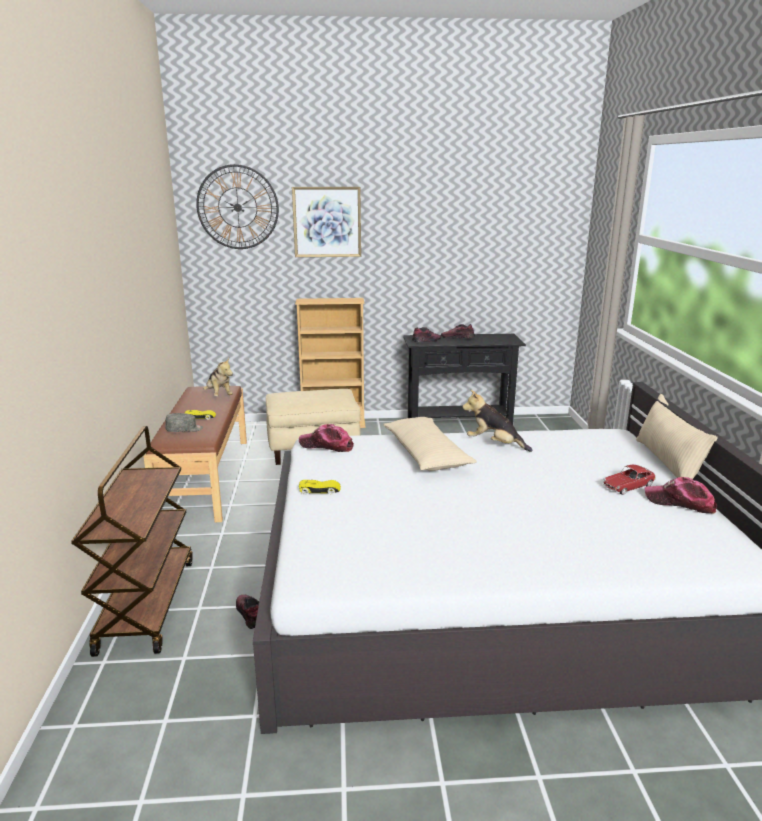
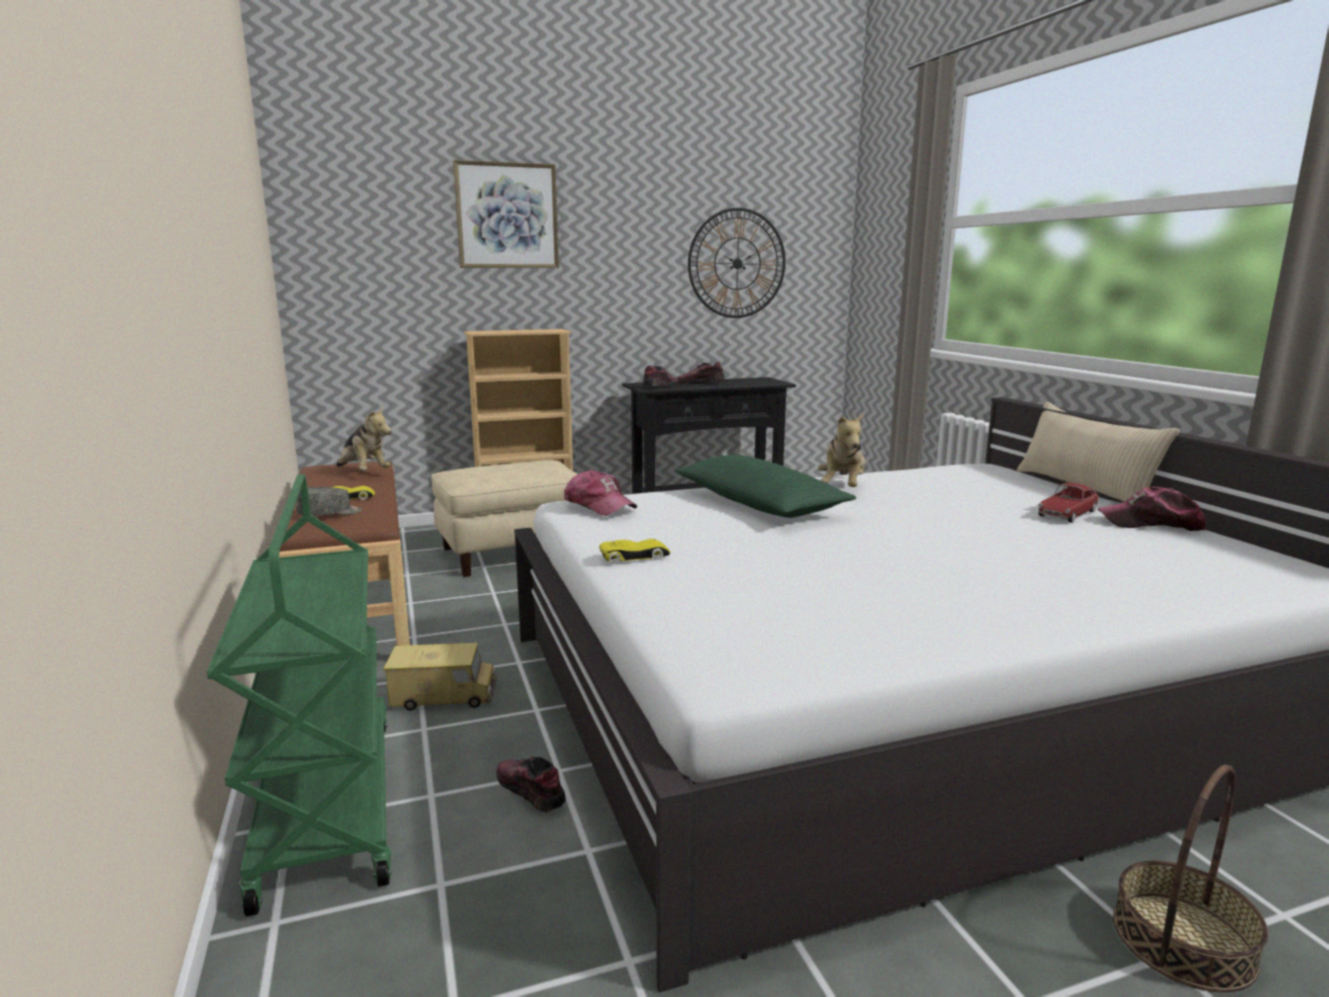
camera: 15 degrees left, 5 degrees down
brown cart [71,426,193,657] -> green cart [207,474,391,917]
wall clock [196,164,279,249] -> wall clock moved to [688,208,786,318]
cap [299,424,354,452] -> cap turned 135 degrees counterclockwise [564,469,637,516]
beige pillow [383,417,477,471] -> green pillow [675,455,856,518]
plush toy [462,390,532,452] -> plush toy turned 90 degrees counterclockwise [818,413,866,487]
none -> toy truck [383,643,497,711]
none -> basket [1113,765,1268,993]

